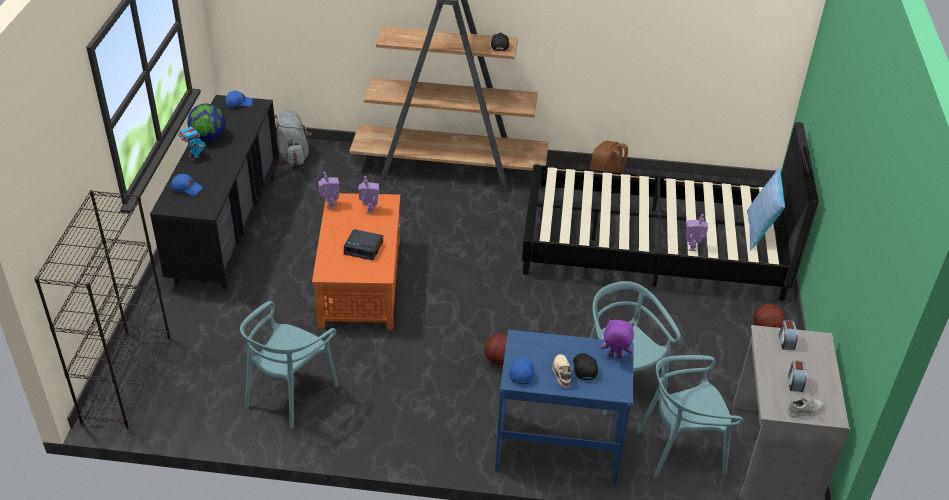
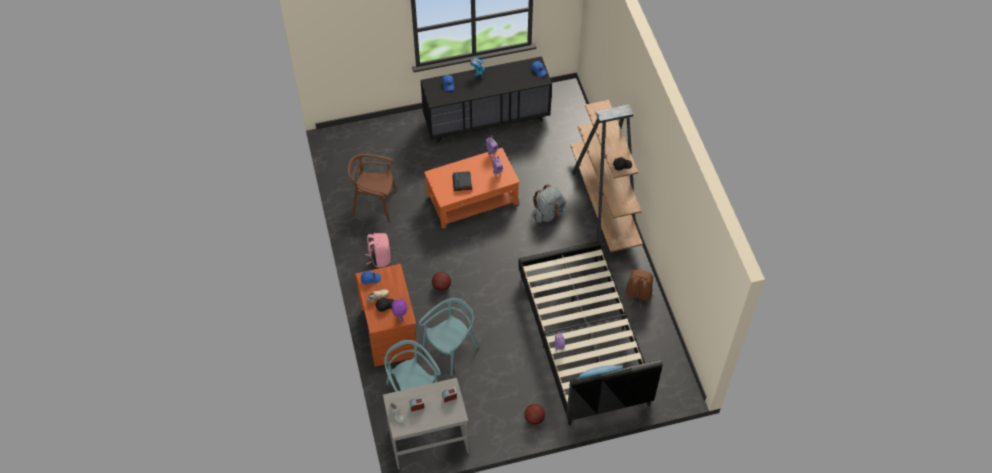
camera: 70 degrees right, 15 degrees up
black bookcase [34,190,170,429] -> none
globe [187,104,226,141] -> none
turquoise chair [240,301,338,429] -> brown chair [348,154,397,221]
grey backpack [274,110,312,166] -> grey backpack moved to [533,184,566,223]
blue desk [495,330,634,484] -> brown desk [355,264,418,367]
none -> pink backpack [365,233,391,268]

